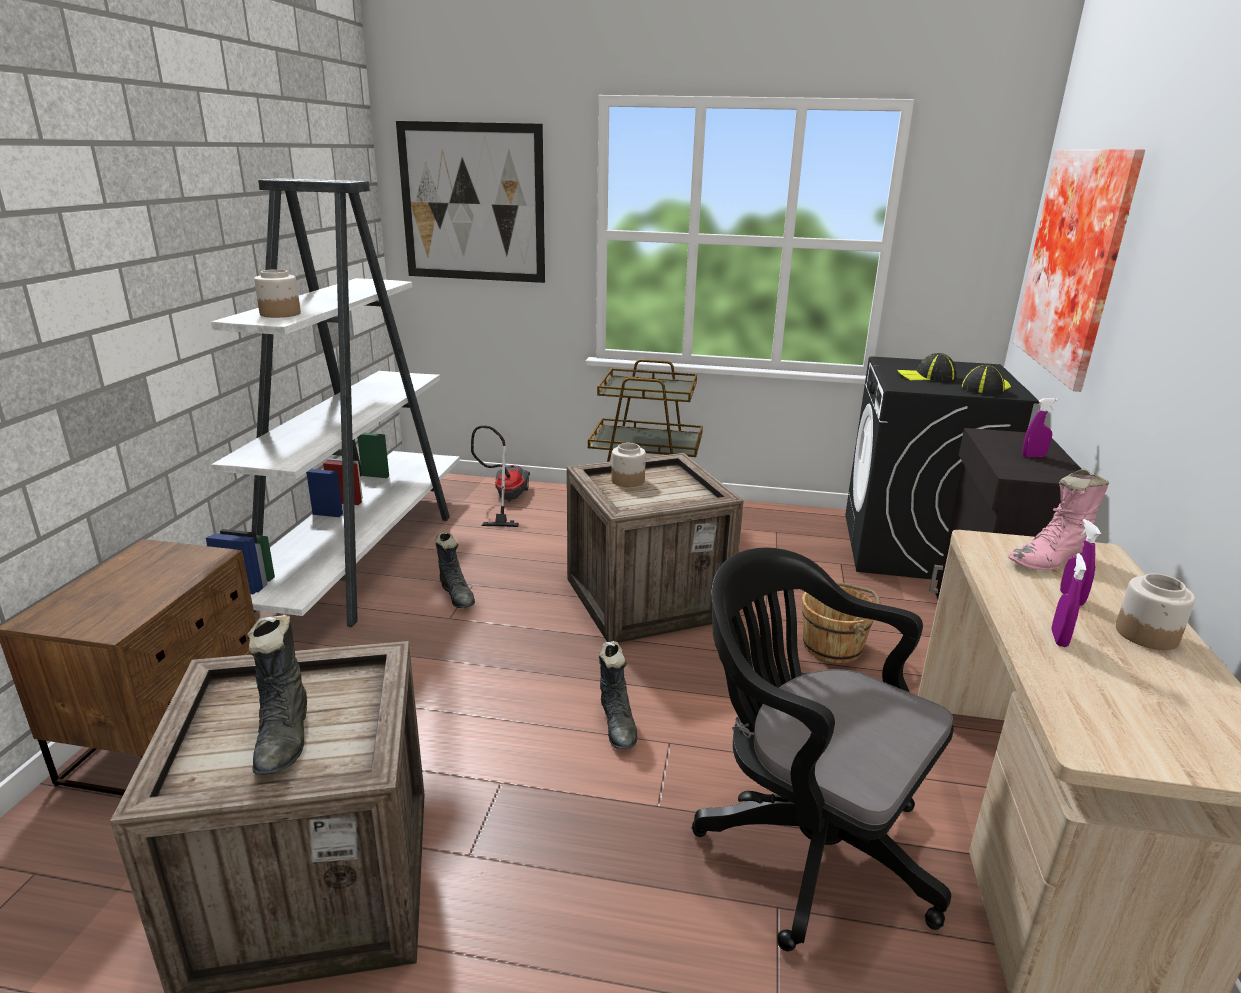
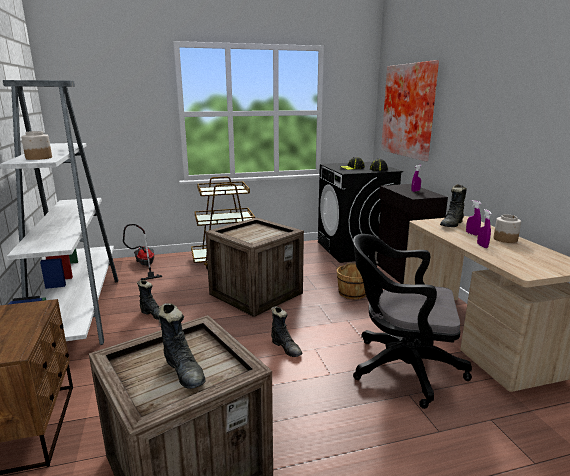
camera: 25 degrees left, 5 degrees down
picture [396,121,545,283] -> none
jar [611,443,646,487] -> none
pink boot [1008,468,1110,570] -> black boot [440,184,467,227]

